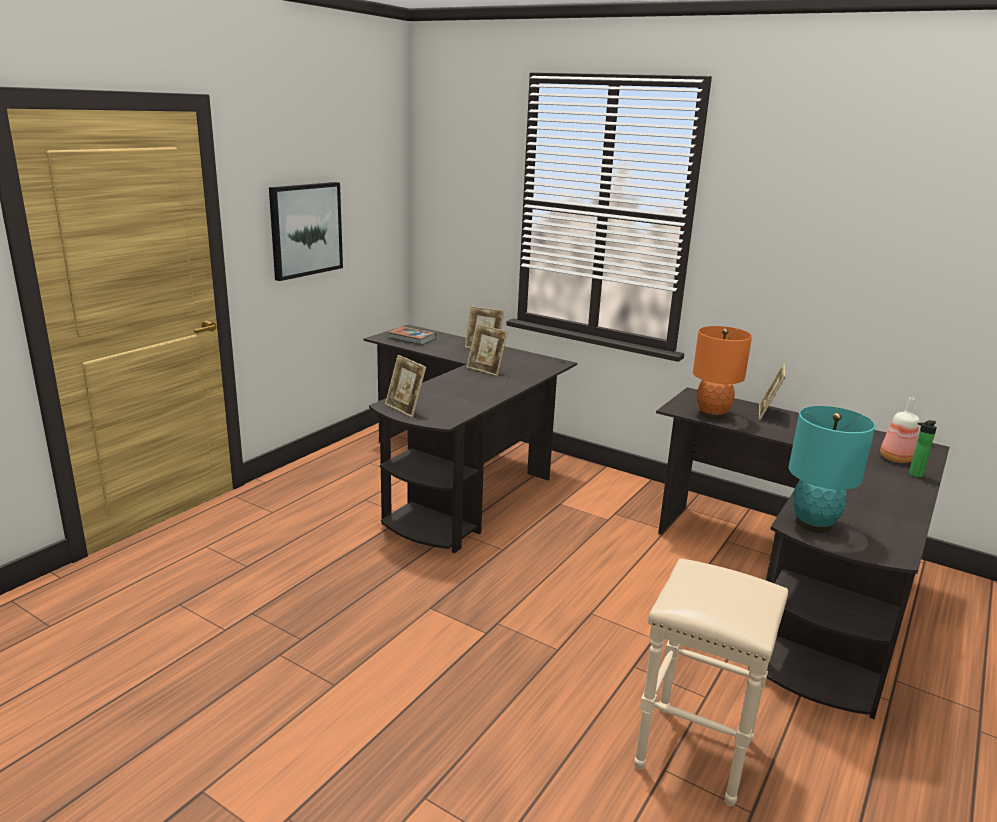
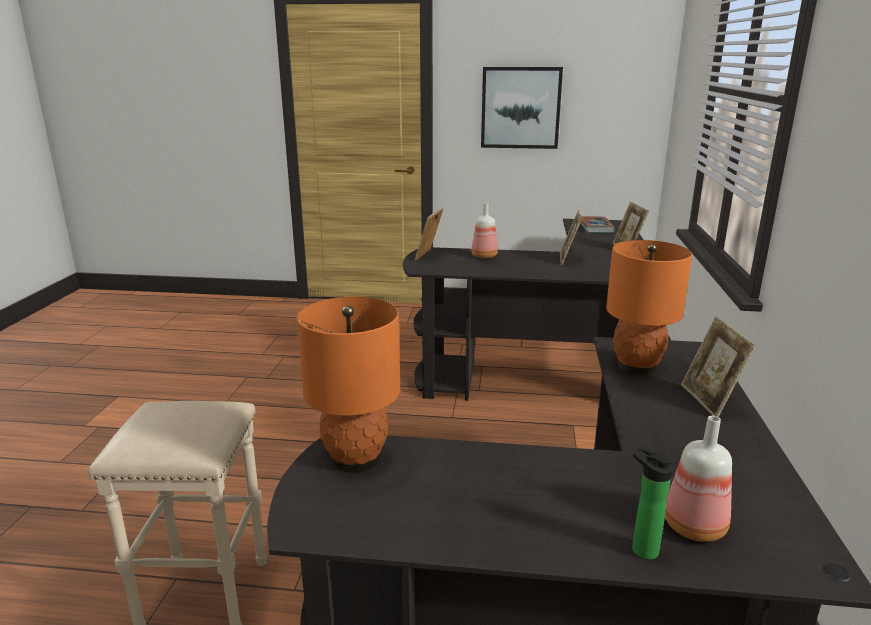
camera: 65 degrees right, 0 degrees up
picture frame [759,363,786,420] -> picture frame turned 90 degrees counterclockwise [681,316,756,417]
turquoise table lamp [789,406,875,533] -> orange table lamp [297,297,400,473]
none -> bottle [471,203,498,259]

